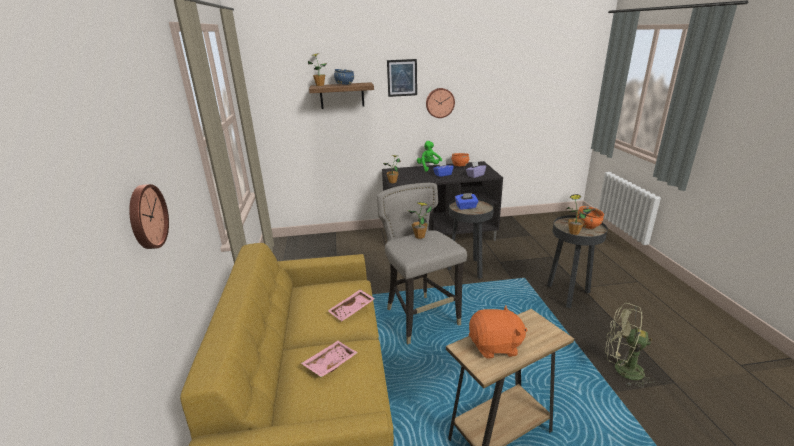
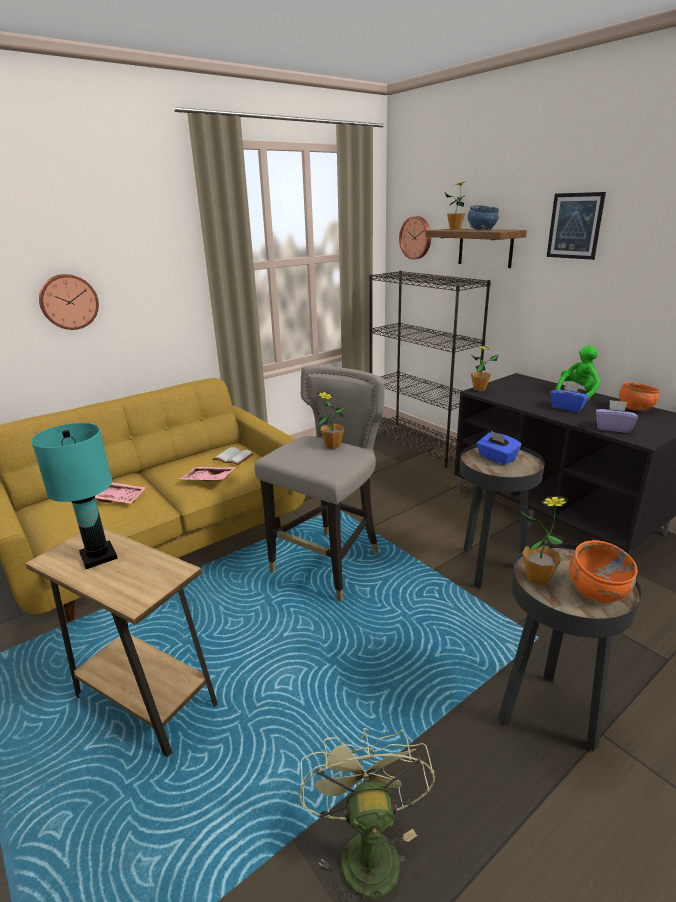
camera: 60 degrees right, 0 degrees up
wall clock [426,88,455,118] -> wall clock moved to [399,216,431,259]
orange plush toy [469,306,527,359] -> turquoise table lamp [31,423,118,569]
none -> white book [213,447,254,465]
none -> black bookcase [369,271,491,468]

